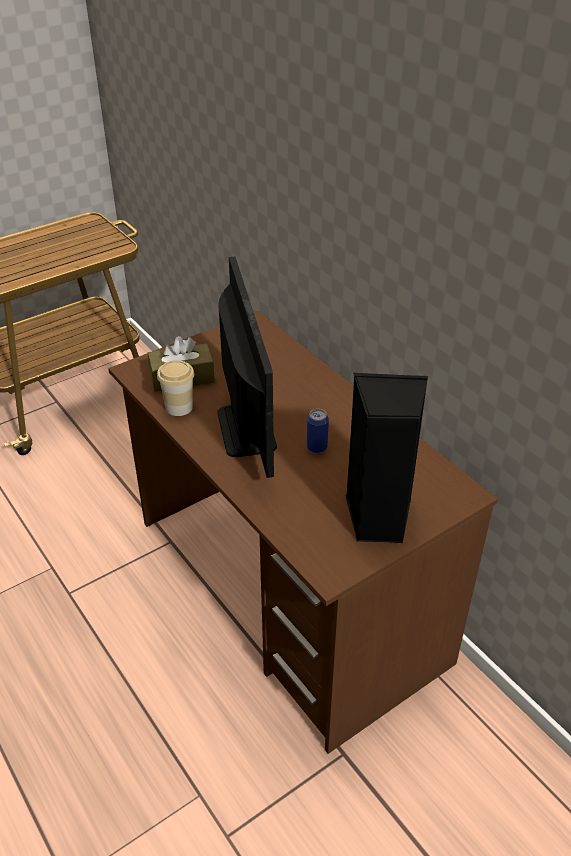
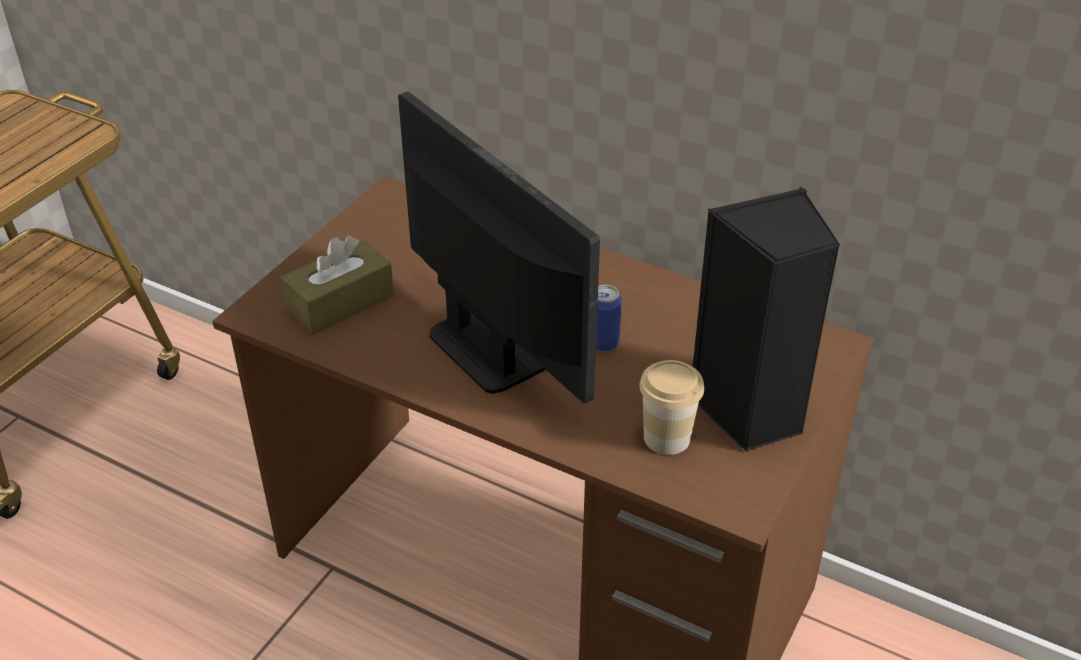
camera: 25 degrees left, 0 degrees up
cup [157,360,194,416] -> cup moved to [639,360,704,455]

